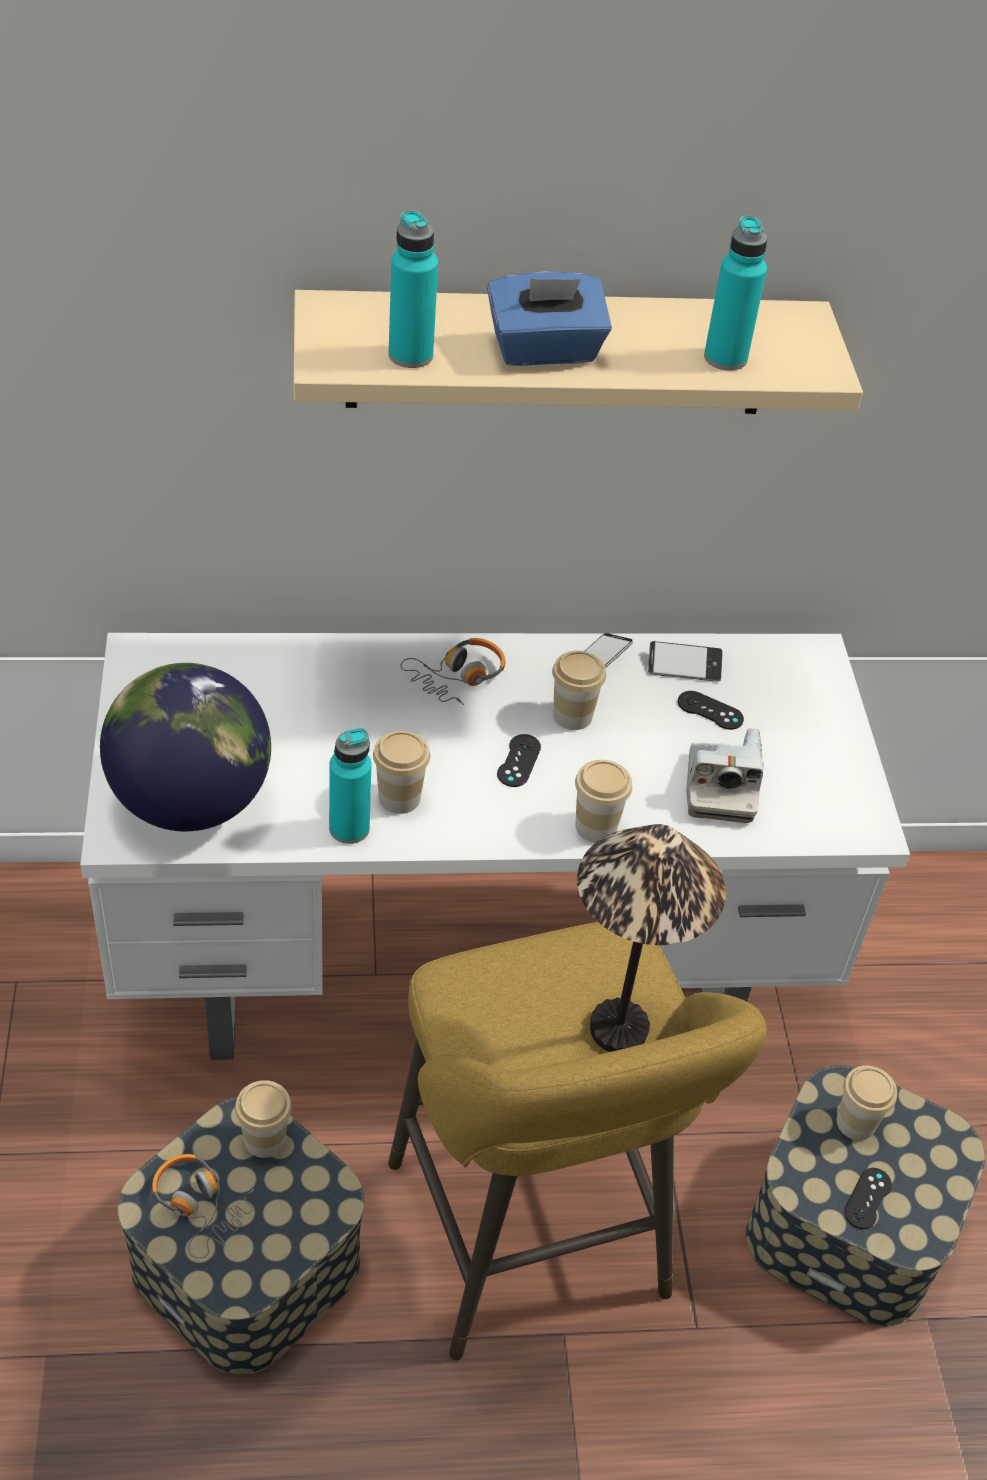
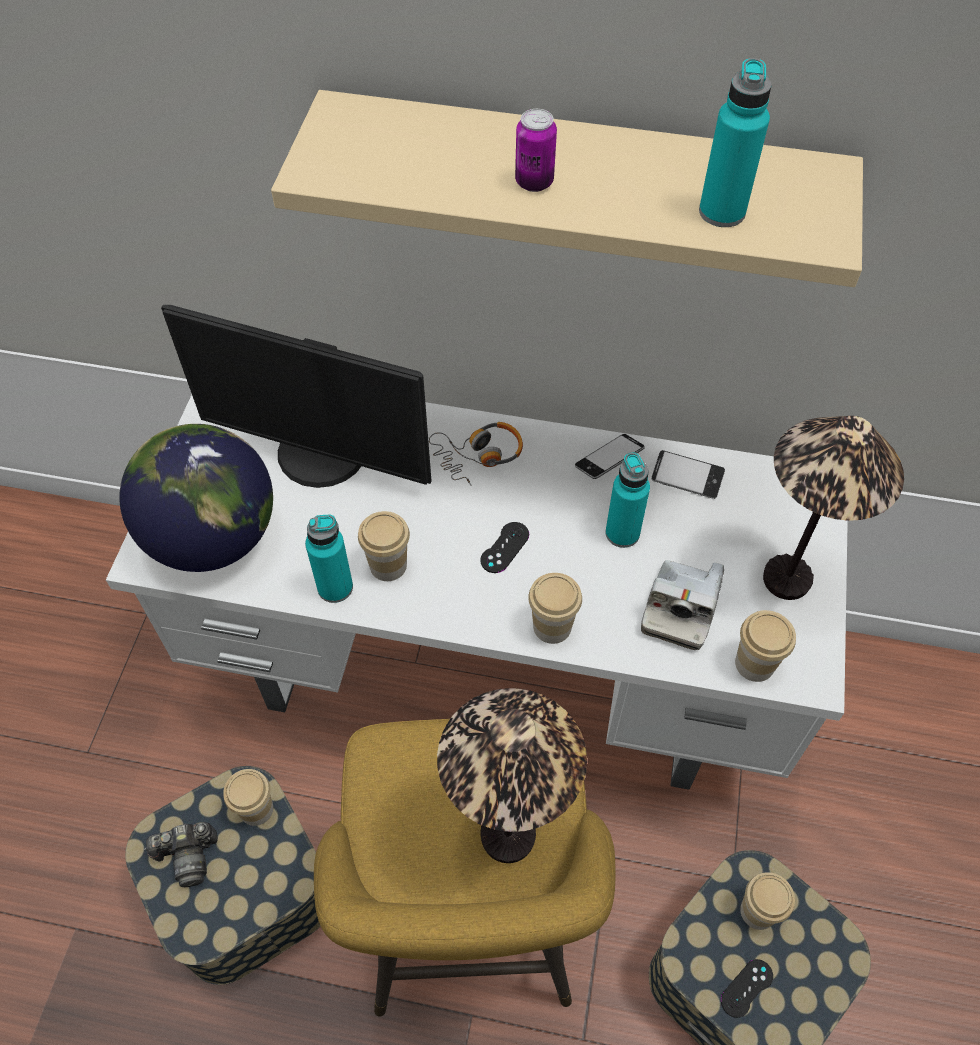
camera: 20 degrees right, 10 degrees up
headphones [152,1154,254,1259] -> camera [144,822,218,887]
turquoise bottle [388,210,438,368] -> turquoise bottle moved to [605,452,650,548]
blue tissue box [487,271,612,366] -> can [515,109,557,192]
cup [552,651,606,730] -> cup moved to [735,610,796,682]
black game controller [678,691,744,730] -> none
none -> monitor [161,305,432,488]
none -> table lamp [763,416,904,600]

